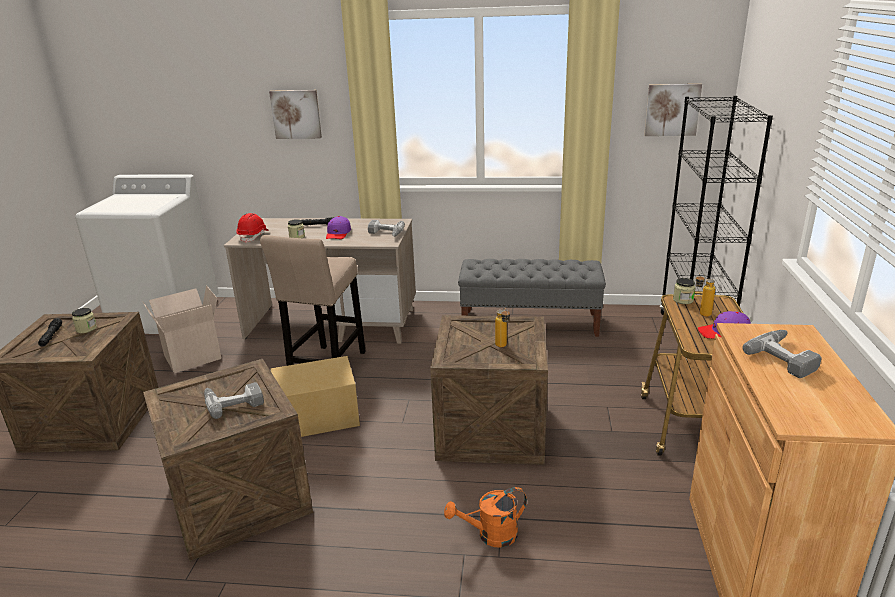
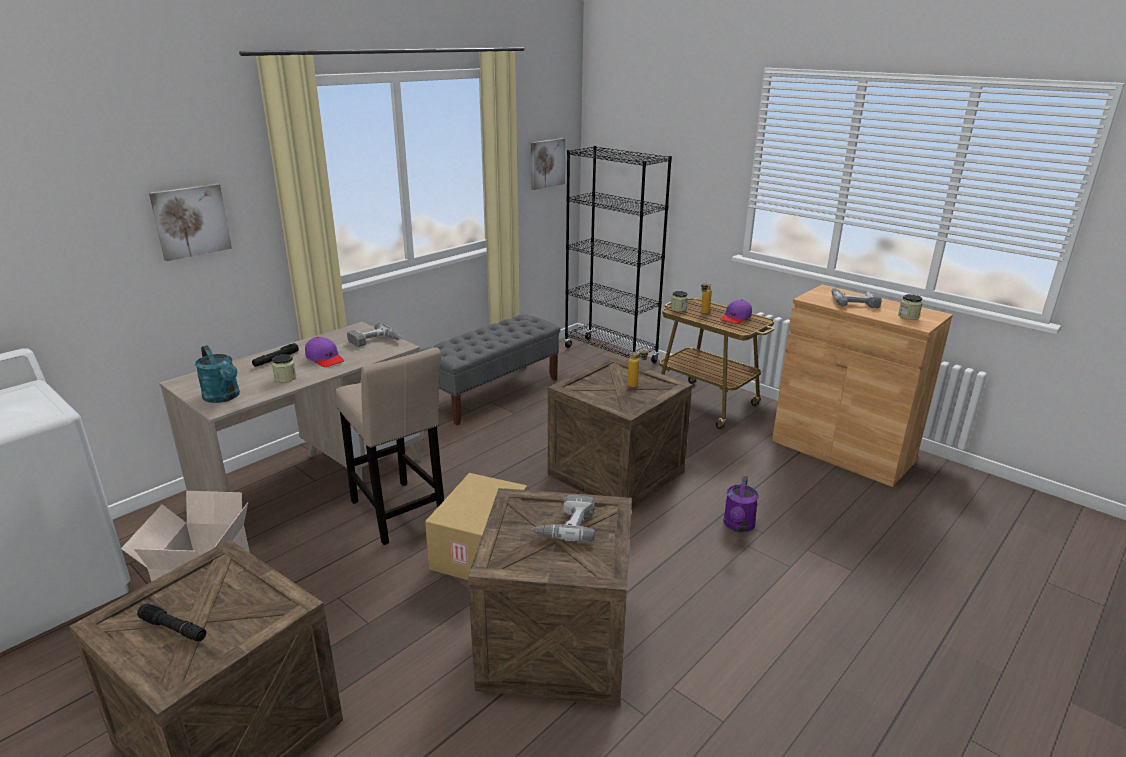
camera: 55 degrees left, 0 degrees up
jar [72,308,97,333] -> jar moved to [898,294,923,320]
red hard hat [236,213,269,243] -> turquoise watering can [195,346,240,403]
orange watering can [444,487,527,548] -> purple watering can [723,476,759,532]

